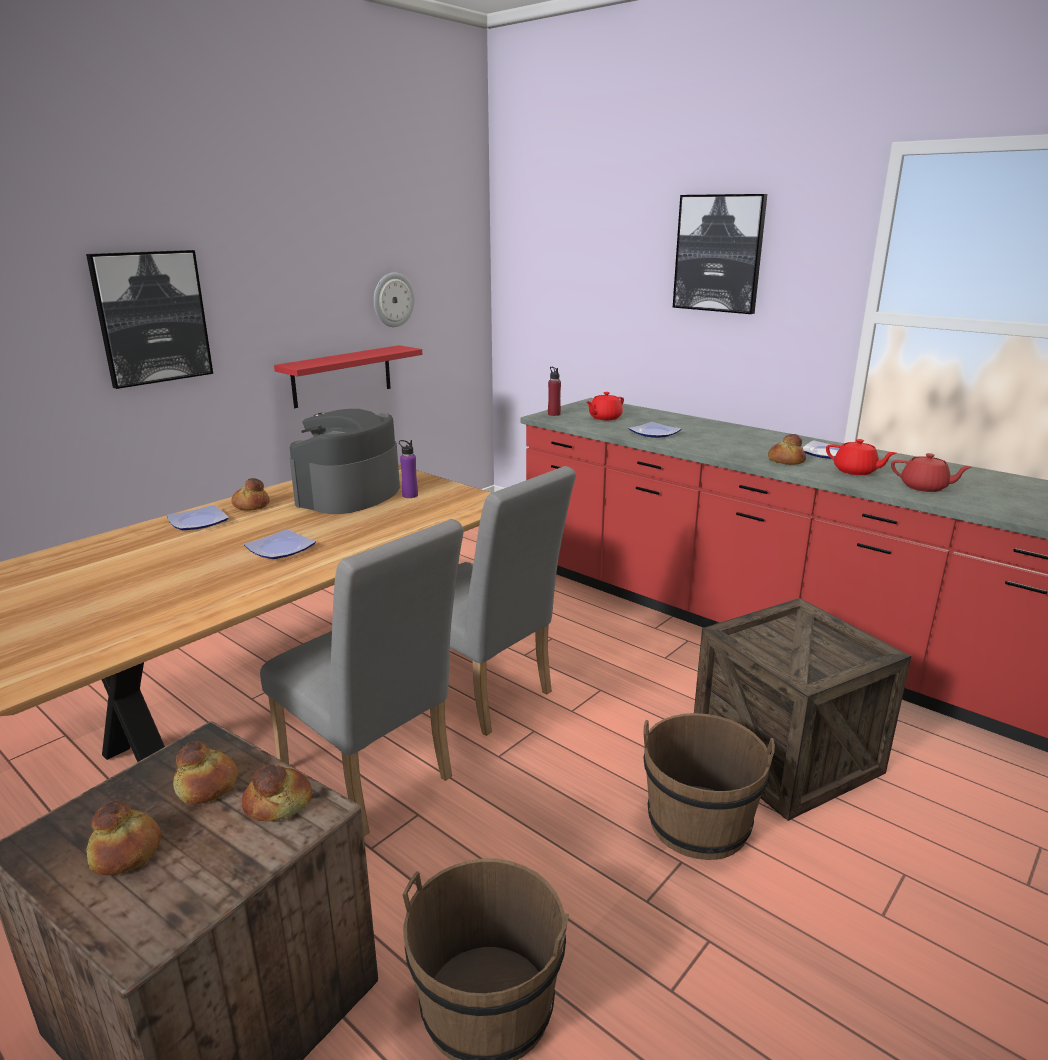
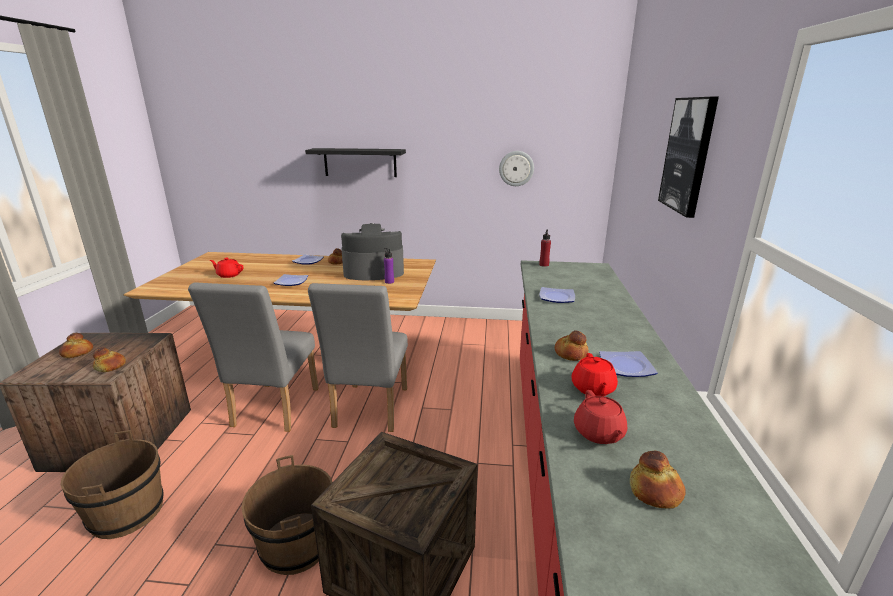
camera: 55 degrees right, 0 degrees up
picture [86,250,213,389] -> black shelf [305,148,406,177]
bread [173,741,238,804] -> bread moved to [630,451,686,509]
red shelf [274,345,422,408] -> none
red teapot [587,392,624,420] -> red teapot moved to [210,258,244,278]

